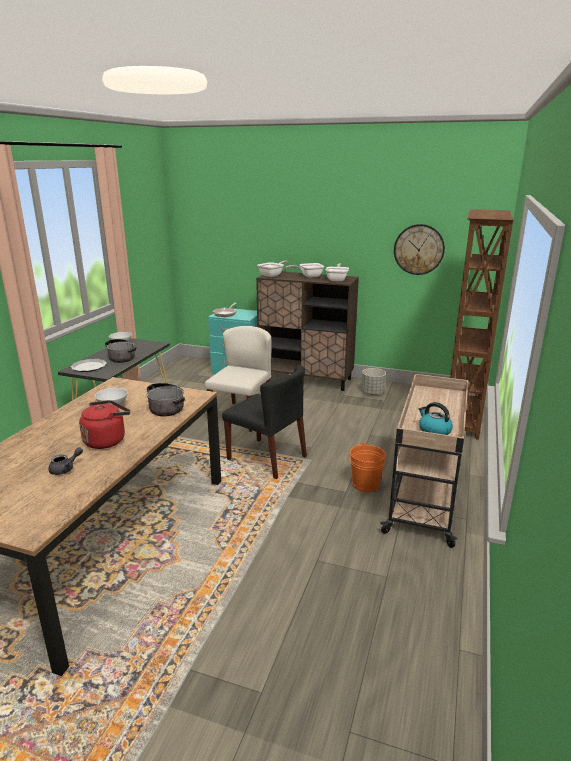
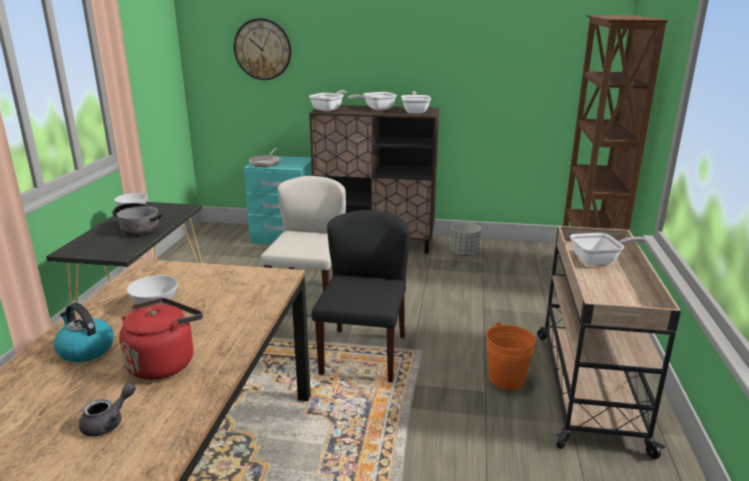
camera: 10 degrees left, 0 degrees up
plate [70,359,107,372] -> none
cooking pot [147,383,185,416] -> none
black chair [222,365,307,479] -> black chair turned 105 degrees counterclockwise [311,210,410,382]
wall clock [394,224,445,275] -> wall clock moved to [234,18,291,80]
kettle [419,402,453,435] -> kettle moved to [54,303,114,362]
none -> frying pan [570,233,647,265]

